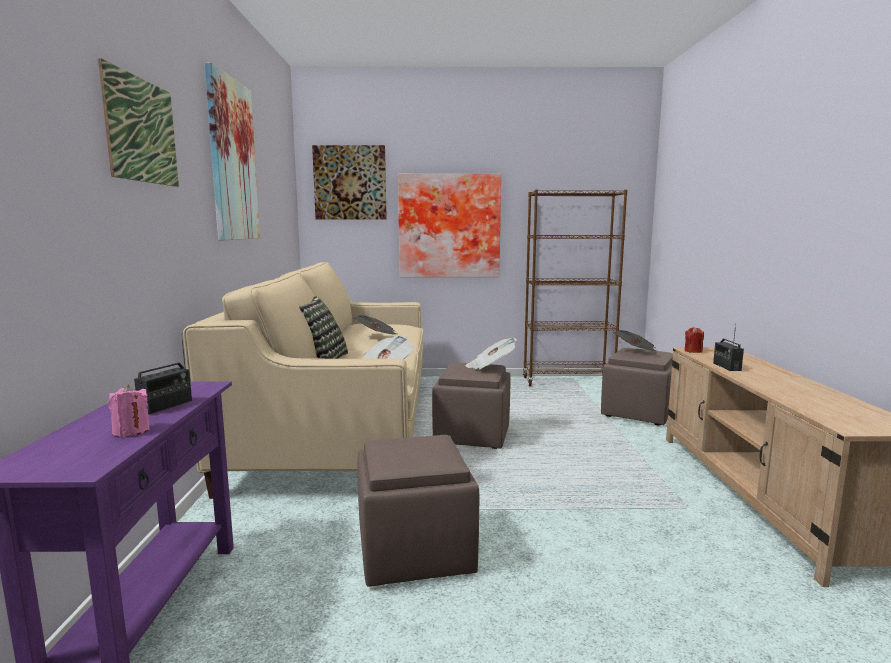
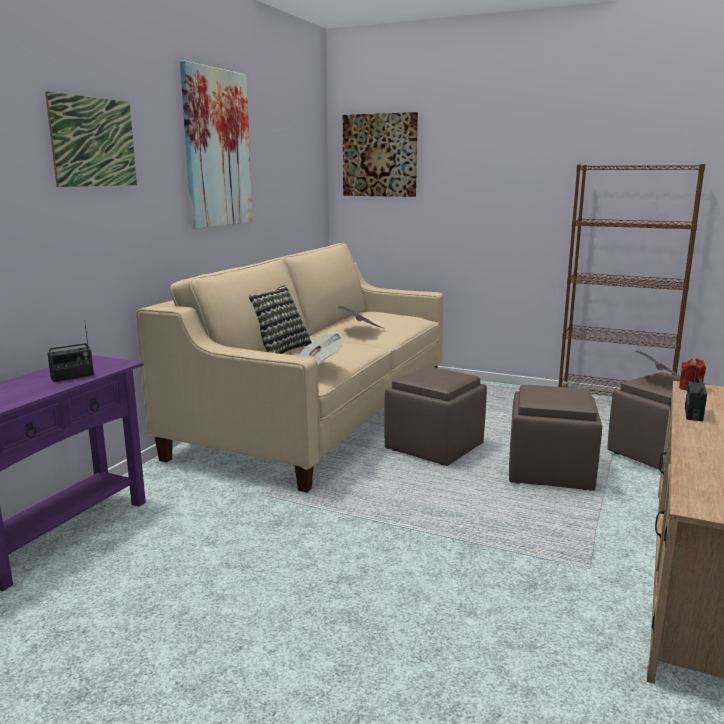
camera: 25 degrees right, 5 degrees up
pink candle [108,384,150,437] -> none
brown ottoman [357,435,479,587] -> brown ottoman moved to [509,385,602,491]
picture [398,174,501,277] -> none
newspaper [466,338,517,370] -> none

